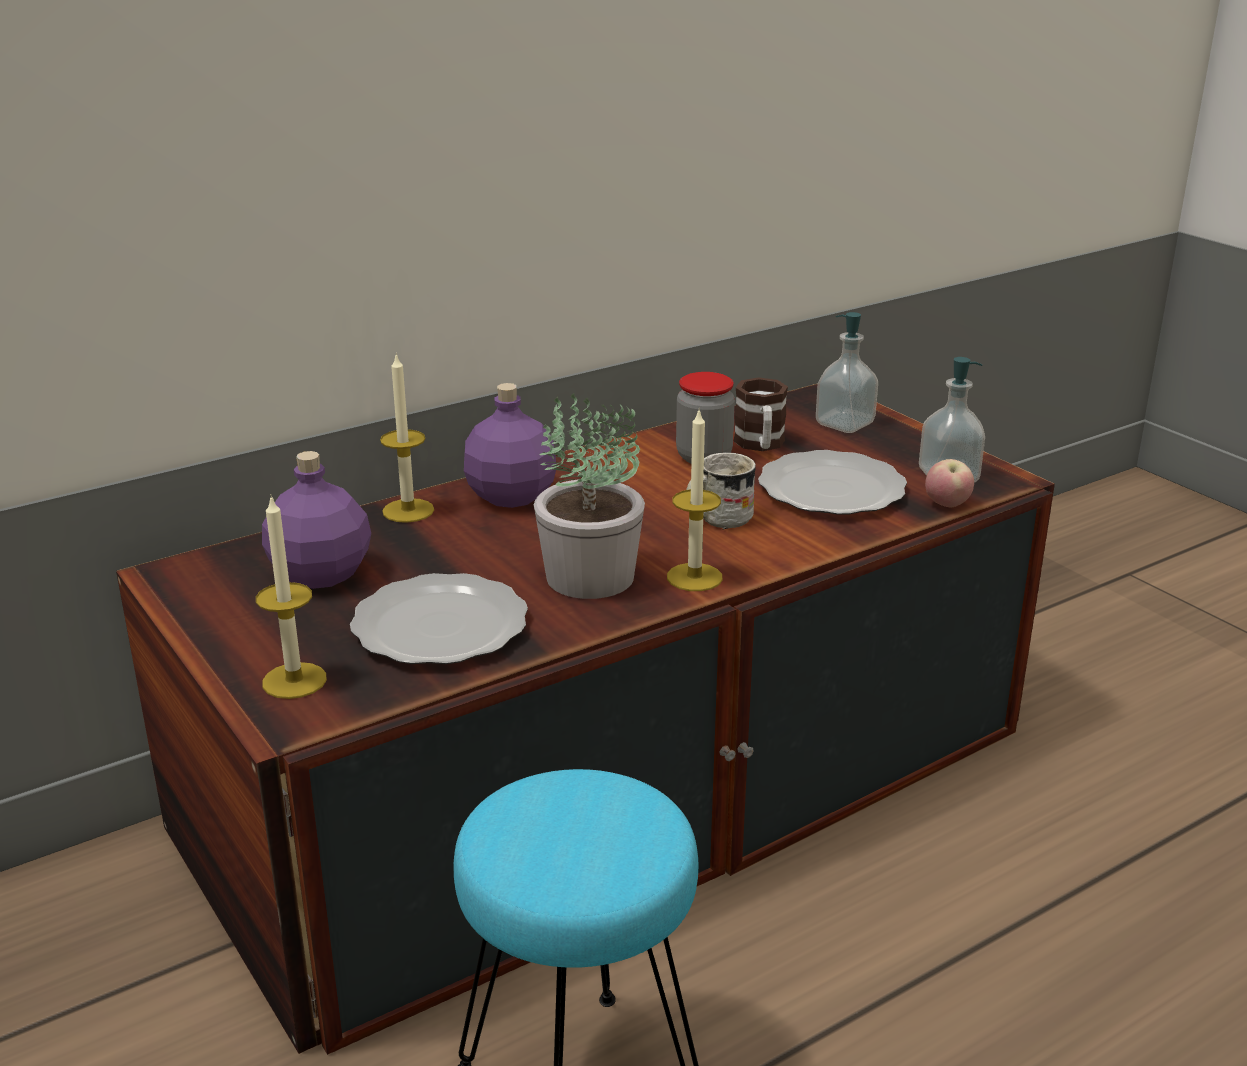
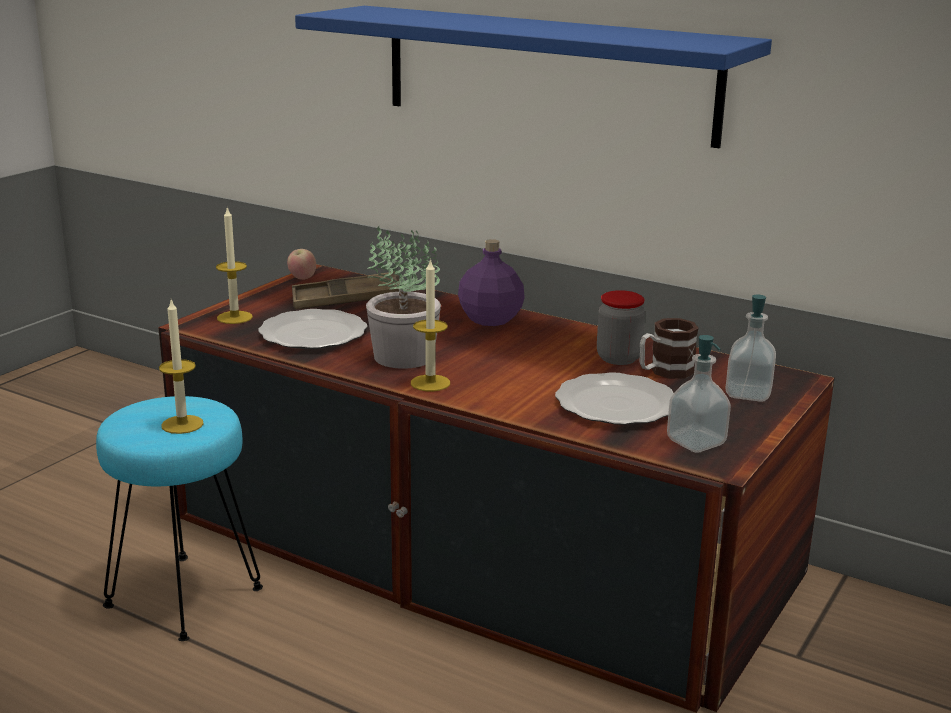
camera: 65 degrees right, 5 degrees down
purple bottle [262,451,371,589] -> brown tray [292,272,400,309]
candle [380,353,434,523] -> candle moved to [159,299,204,434]
white mug [686,452,756,529] -> none
apple [925,459,974,507] -> apple moved to [287,249,316,280]
none -> blue shelf [295,6,772,148]

